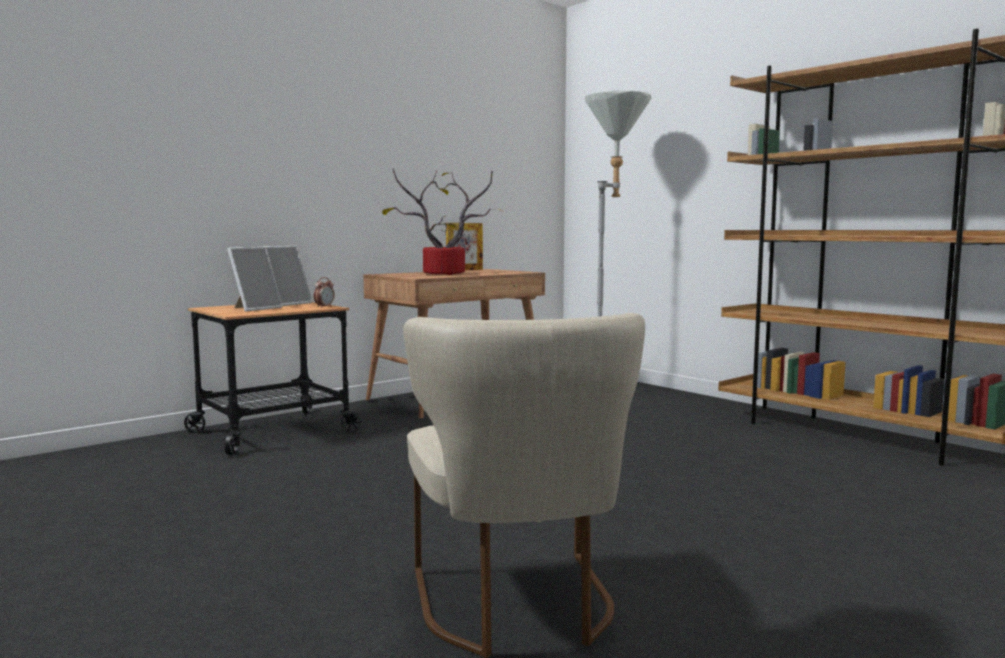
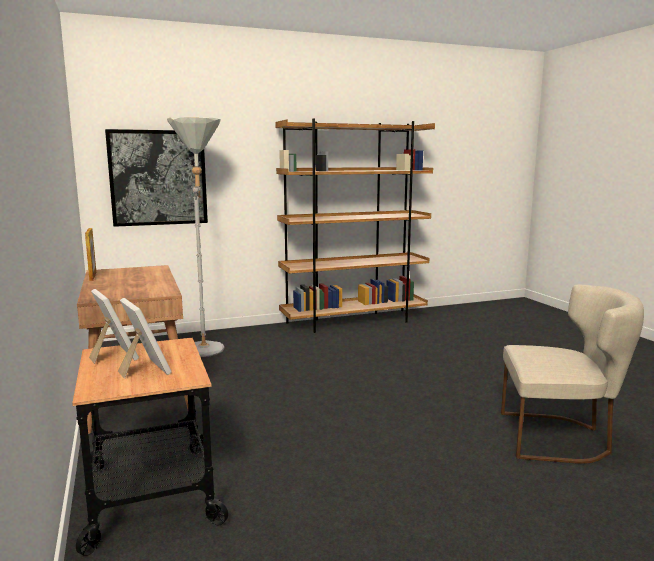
camera: 70 degrees left, 5 degrees up
alarm clock [314,277,335,308] -> none
potted plant [382,169,502,275] -> none
none -> picture [105,129,208,227]

